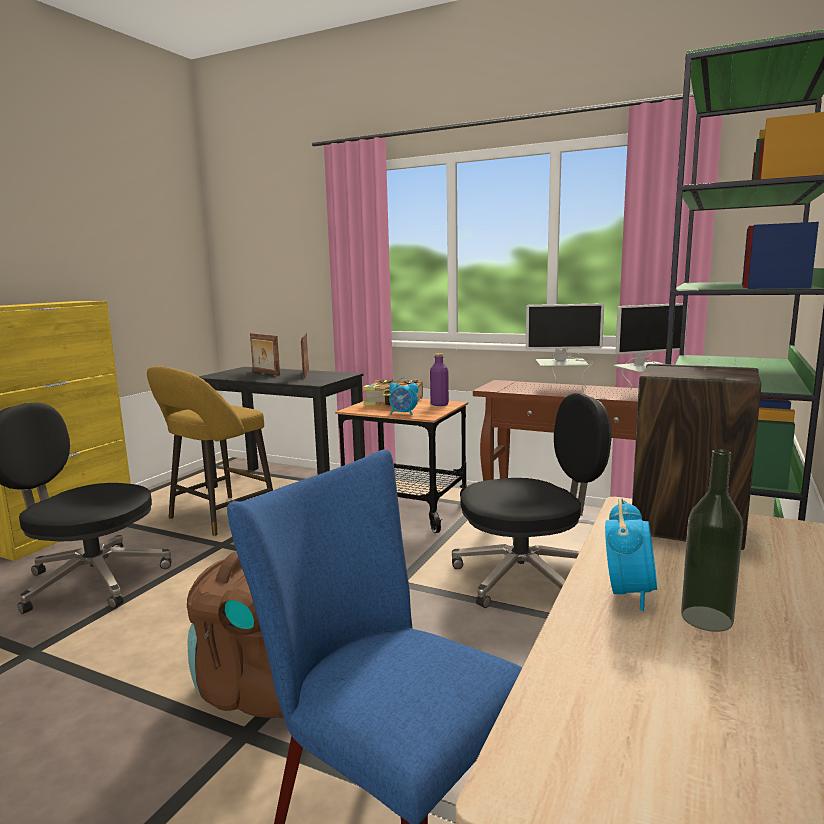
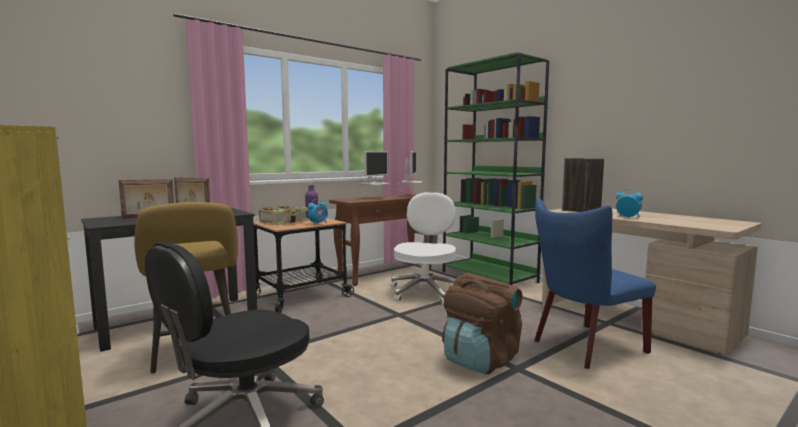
camera: 65 degrees left, 5 degrees down
black office chair [452,393,612,608] -> white office chair [391,192,456,304]
bottle [681,449,743,632] -> none

